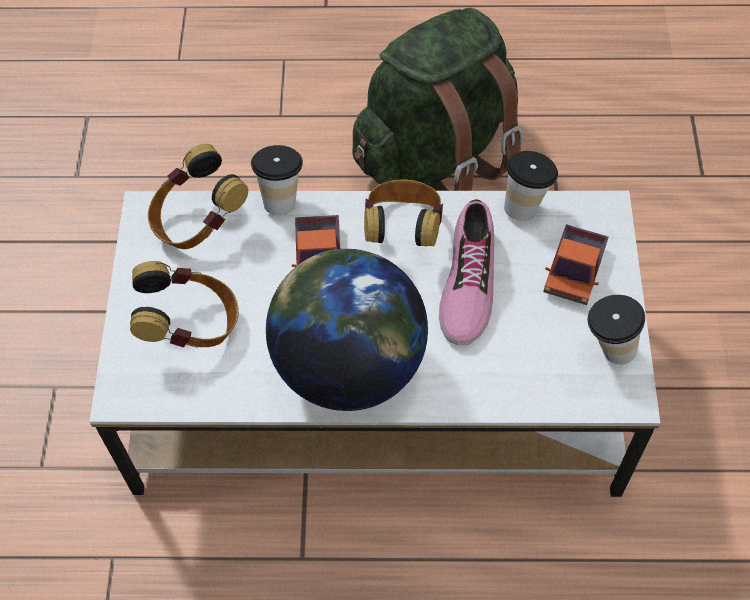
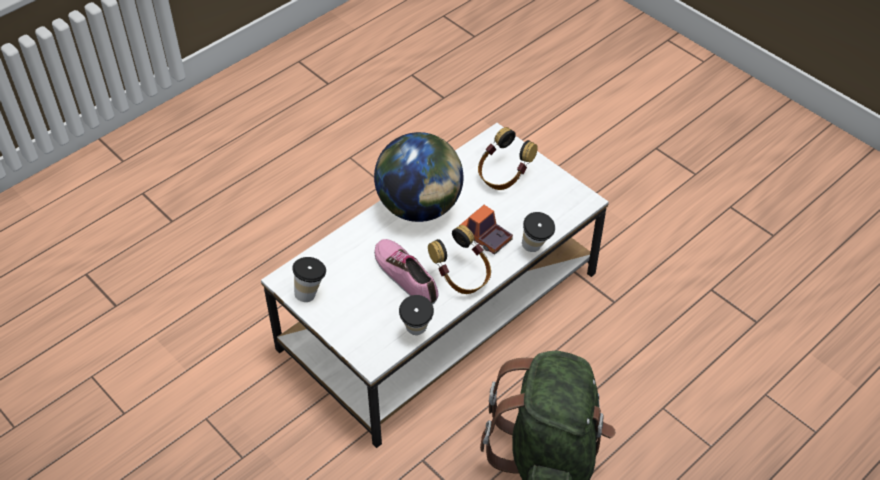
camera: 135 degrees right, 10 degrees down
headphones [148,144,248,249] -> none
toy truck [543,224,609,305] -> none

